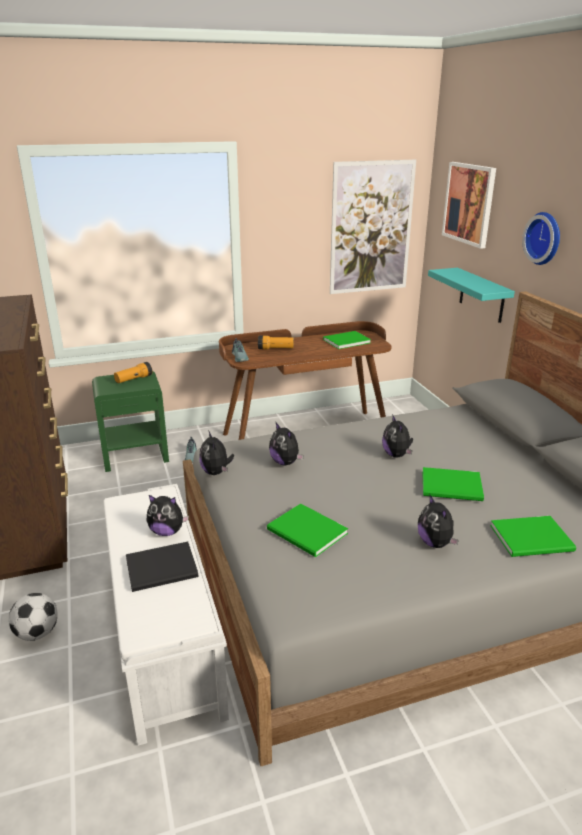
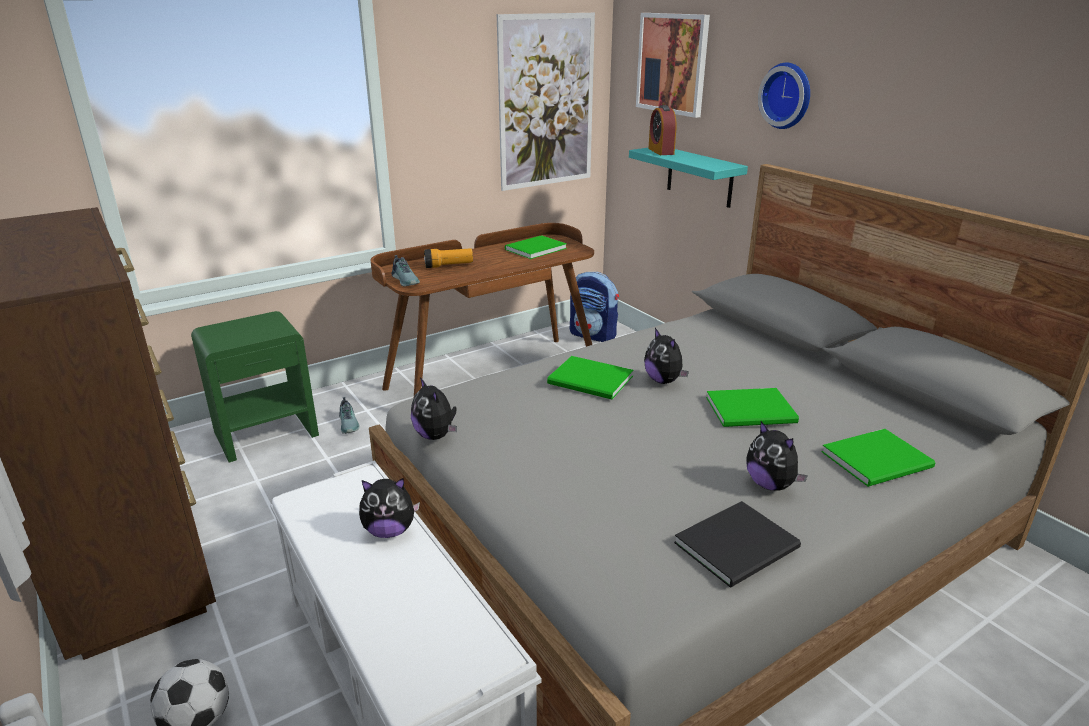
camera: 15 degrees left, 0 degrees up
flashlight [114,362,152,383] -> none
black book [126,542,199,592] -> black book moved to [674,501,801,588]
green book [267,503,348,557] -> green book moved to [547,356,633,399]
plush toy [269,423,304,465] -> none
none -> backpack [570,272,619,342]
none -> alarm clock [648,105,677,155]

